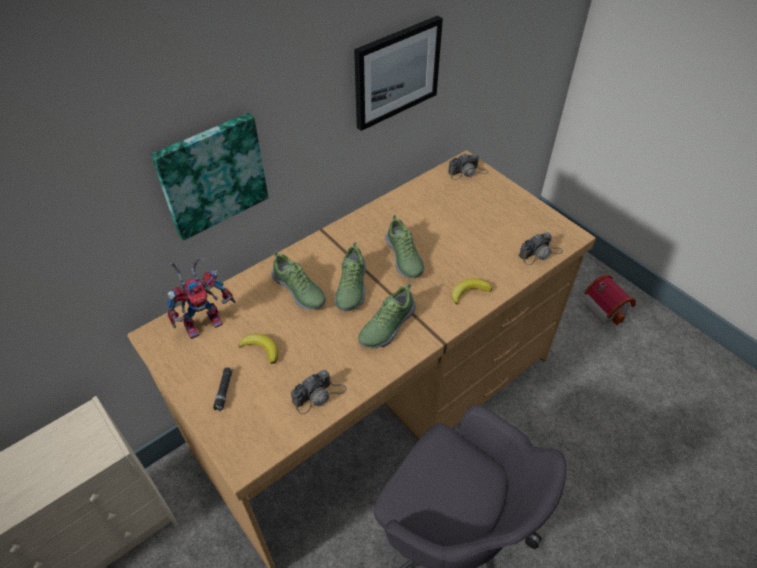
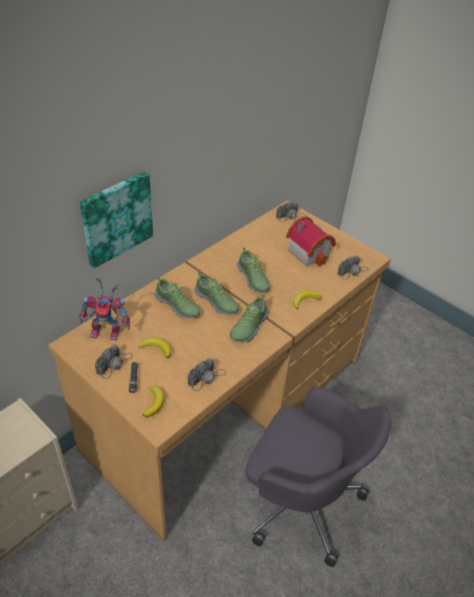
camera: 10 degrees left, 5 degrees down
toy robot [167,257,236,339] -> toy robot turned 45 degrees clockwise [79,277,130,340]
shoe [335,242,366,311] -> shoe turned 45 degrees counterclockwise [194,272,239,315]
picture [354,16,443,131] -> none
toy house [584,274,636,325] -> toy house moved to [286,216,336,267]
none -> camera [95,344,133,379]
none -> banana [142,386,164,418]

